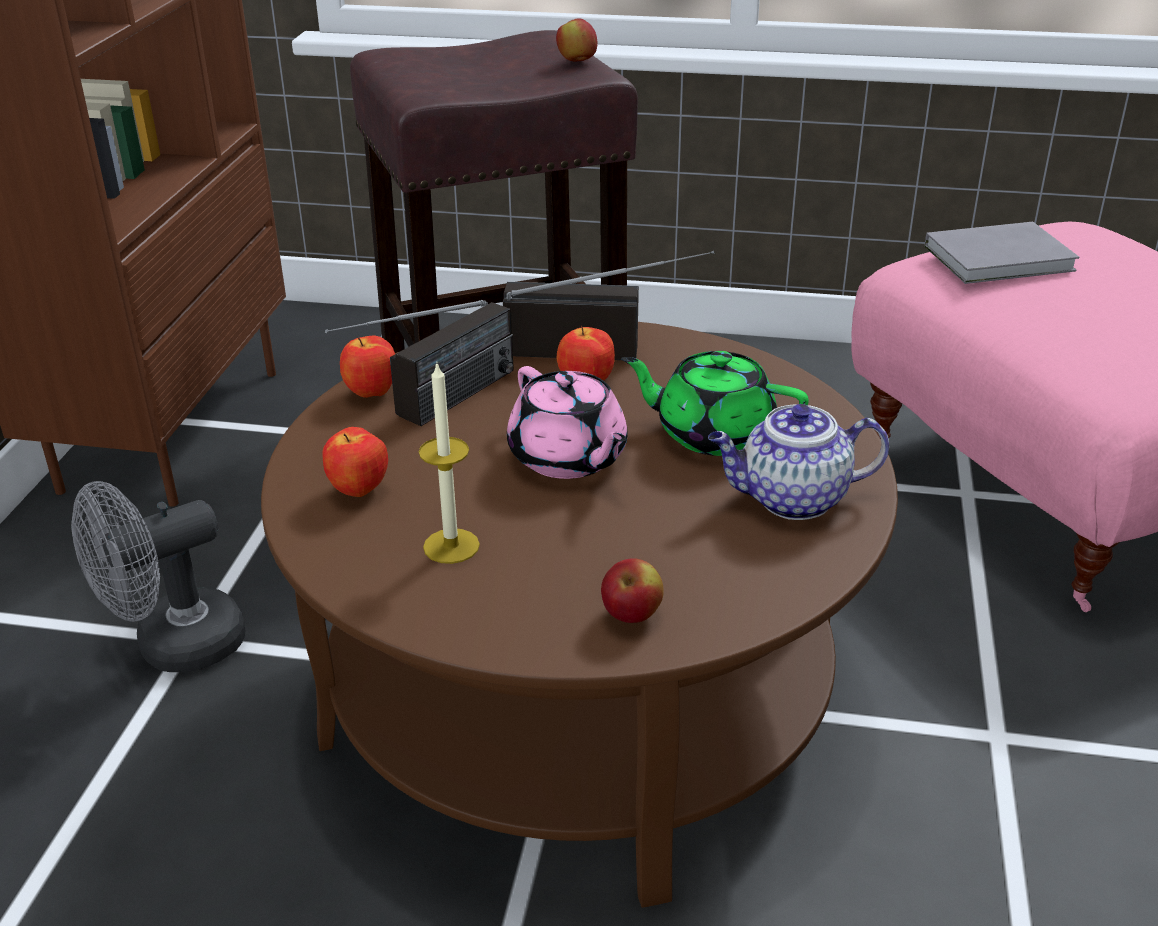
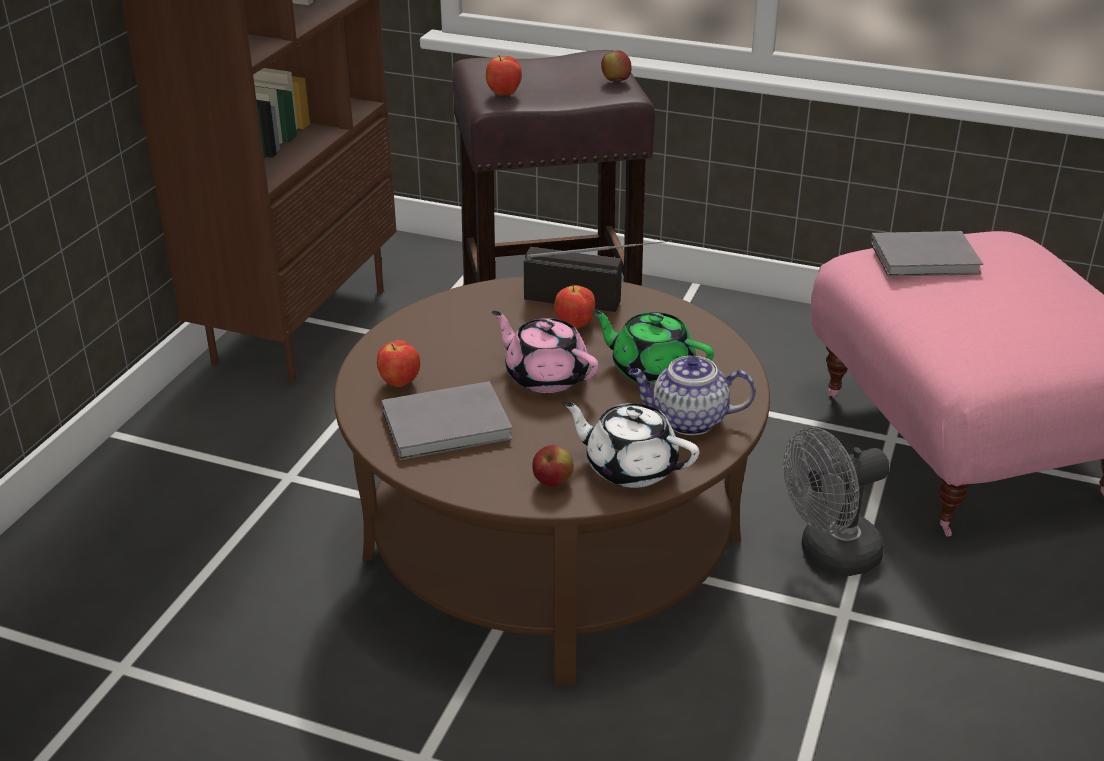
camera: 10 degrees right, 0 degrees up
grey fan [71,481,245,672] -> grey fan moved to [783,427,890,576]
radio [325,300,514,426] -> none
apple [340,335,395,398] -> apple moved to [486,55,522,96]
candle [419,364,480,564] -> grey book [381,381,513,460]
pink teapot [507,366,628,479] -> pink teapot turned 150 degrees clockwise [492,311,599,393]
none -> white teapot [562,401,699,488]

